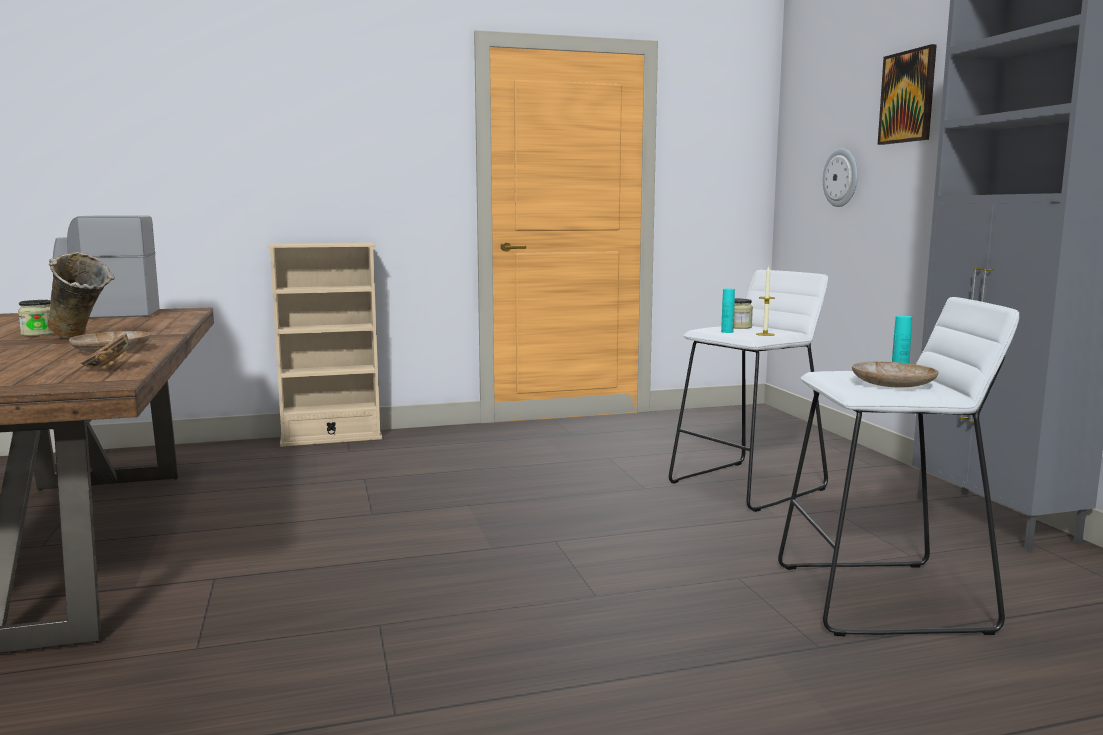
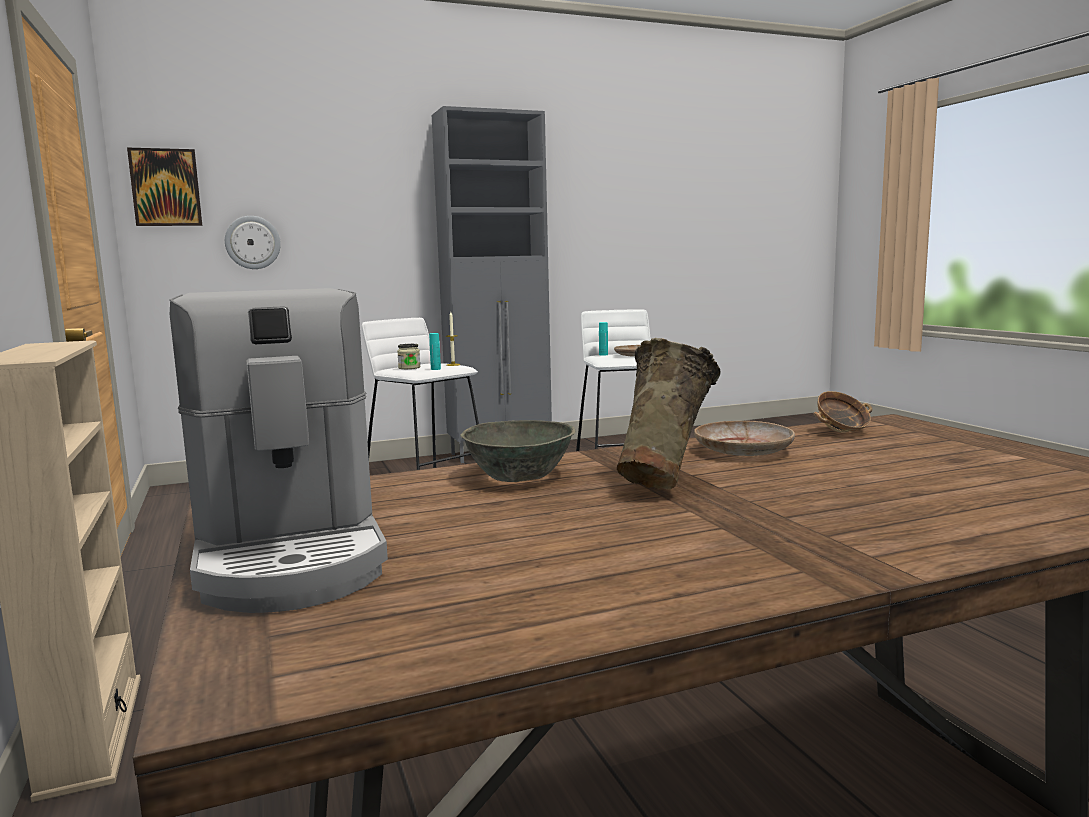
camera: 95 degrees left, 0 degrees up
jar [18,300,55,336] -> none
picture [878,44,937,145] -> picture moved to [127,148,202,226]
none -> grey bowl [460,420,576,482]

